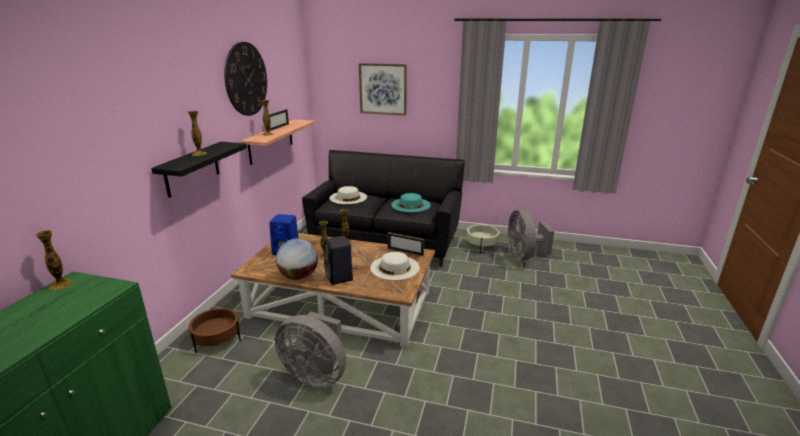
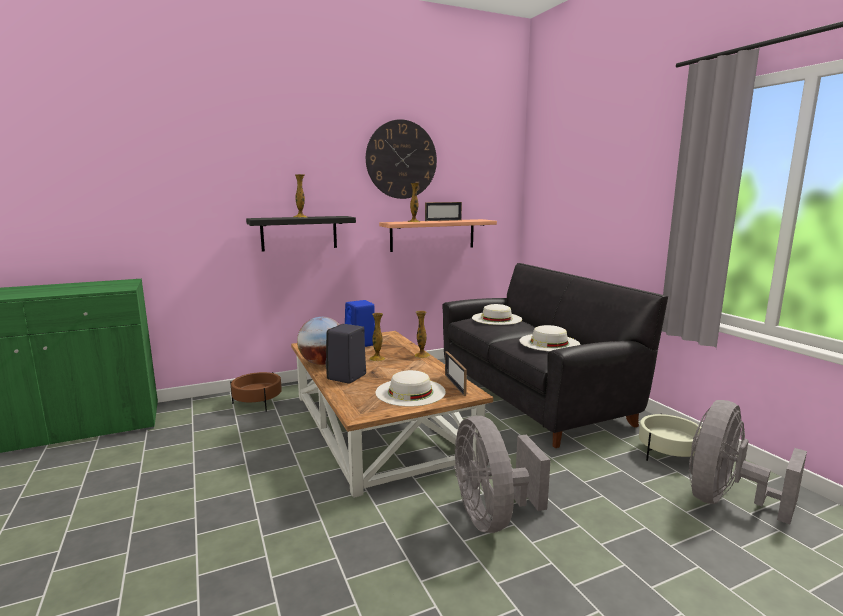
camera: 50 degrees right, 10 degrees down
vase [35,230,73,290] -> none
grey fan [275,312,346,388] -> grey fan moved to [454,416,551,533]
picture [359,63,407,115] -> none
turquoise hat [391,193,431,212] -> white hat [519,325,580,351]

